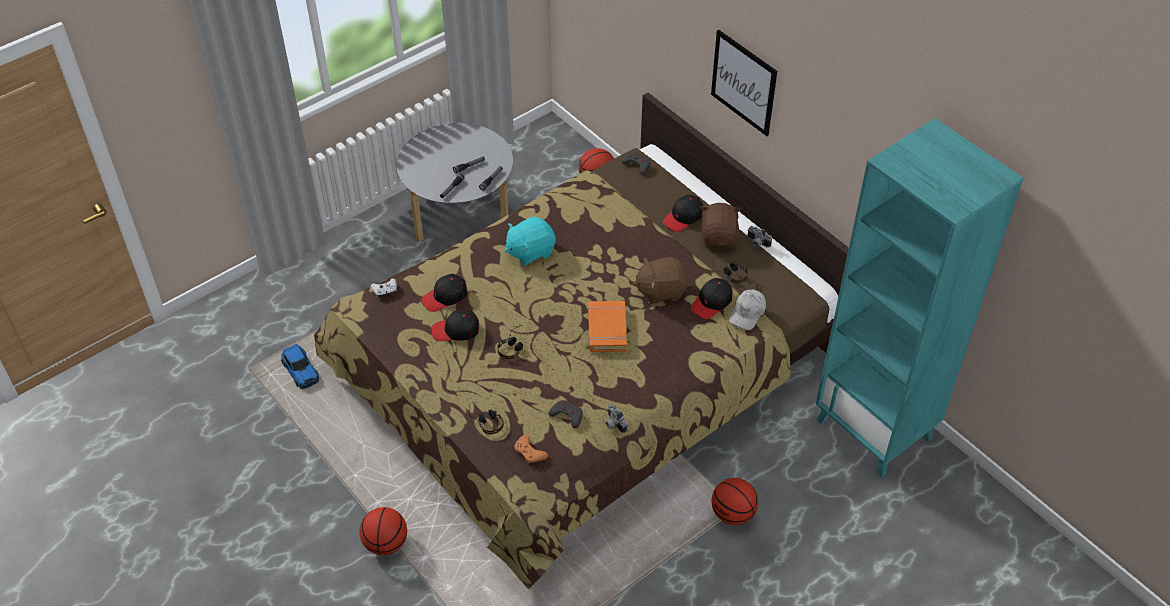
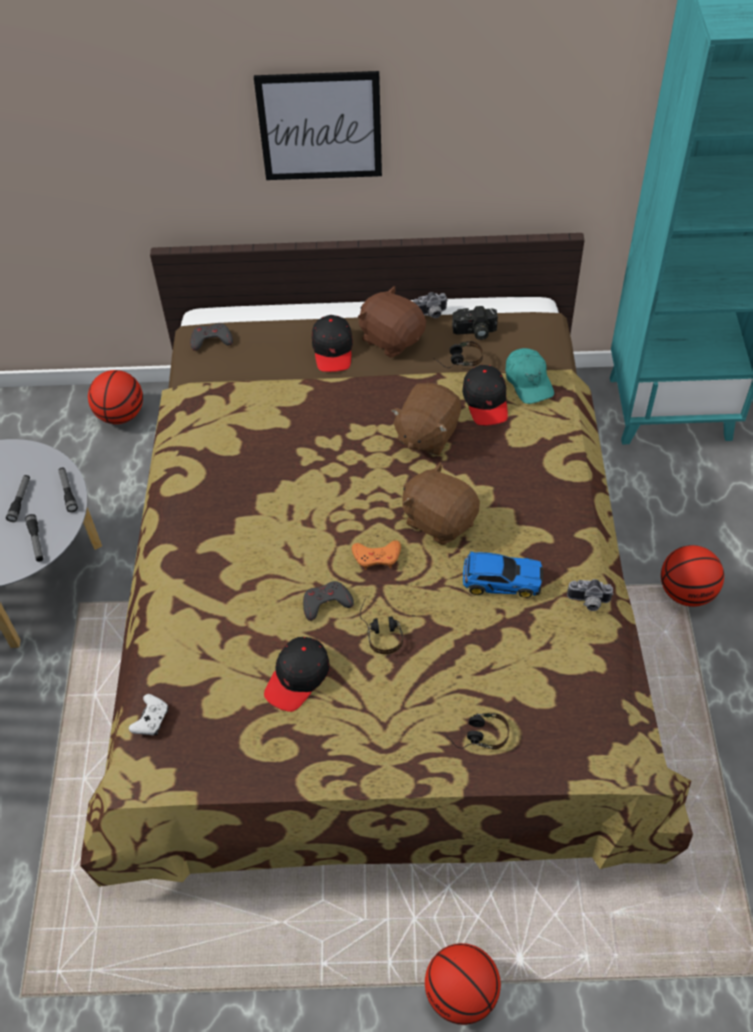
camera: 50 degrees left, 5 degrees up
toy car [281,344,319,389] -> toy car moved to [463,551,543,598]
black cap [421,274,467,312] -> none
turquoise plush toy [505,216,555,266] -> none
orange game controller [514,435,548,464] -> orange game controller moved to [352,540,401,570]
grey game controller [549,400,583,428] -> grey game controller moved to [303,581,354,621]
orange book [588,301,627,352] -> brown plush toy [402,462,480,545]
white cap [729,290,766,330] -> turquoise cap [506,348,554,404]
none -> camera [452,306,498,340]

